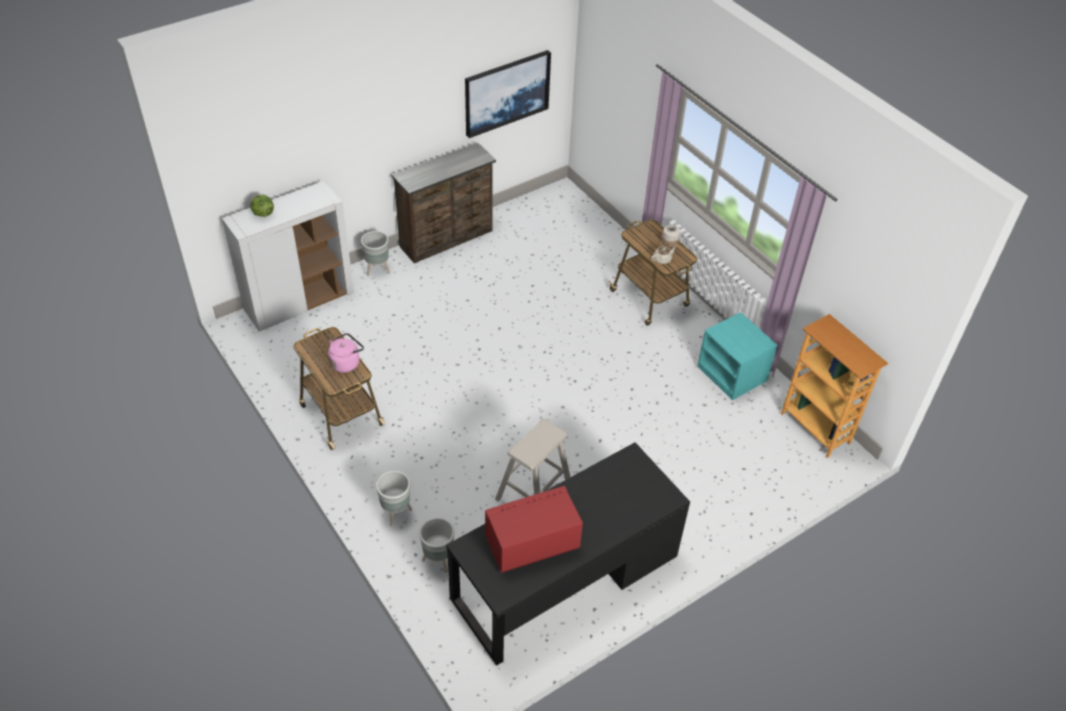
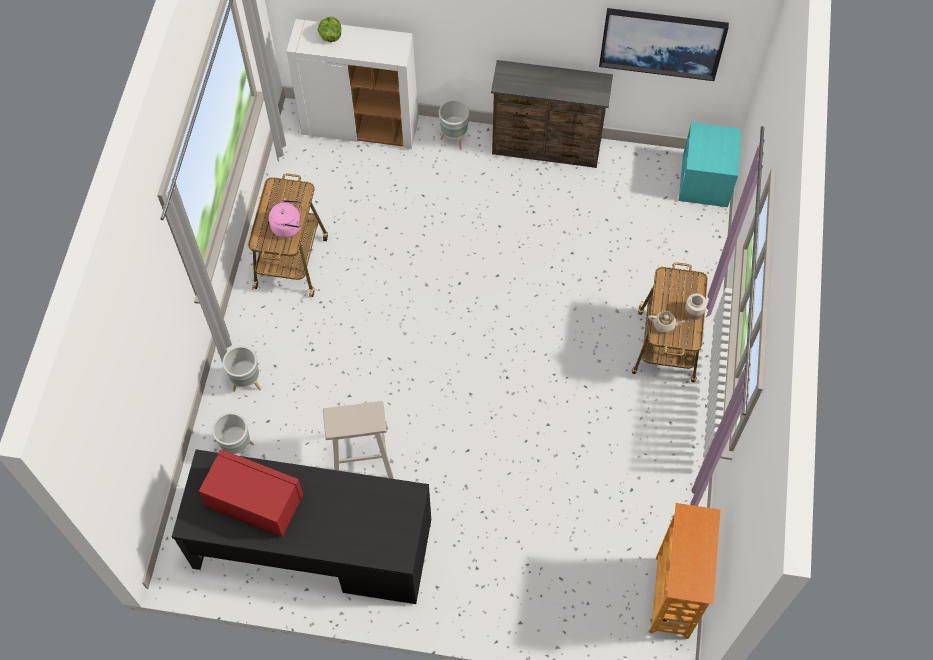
camera: 45 degrees right, 15 degrees up
turquoise nightstand [697,312,778,400] -> turquoise nightstand moved to [678,122,742,207]

